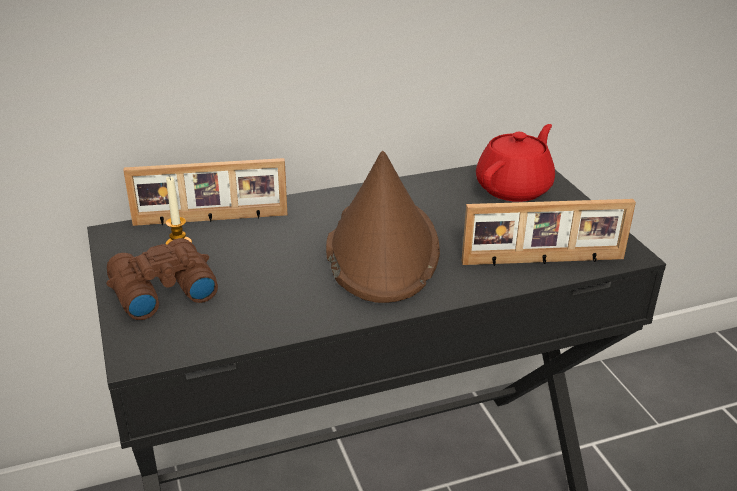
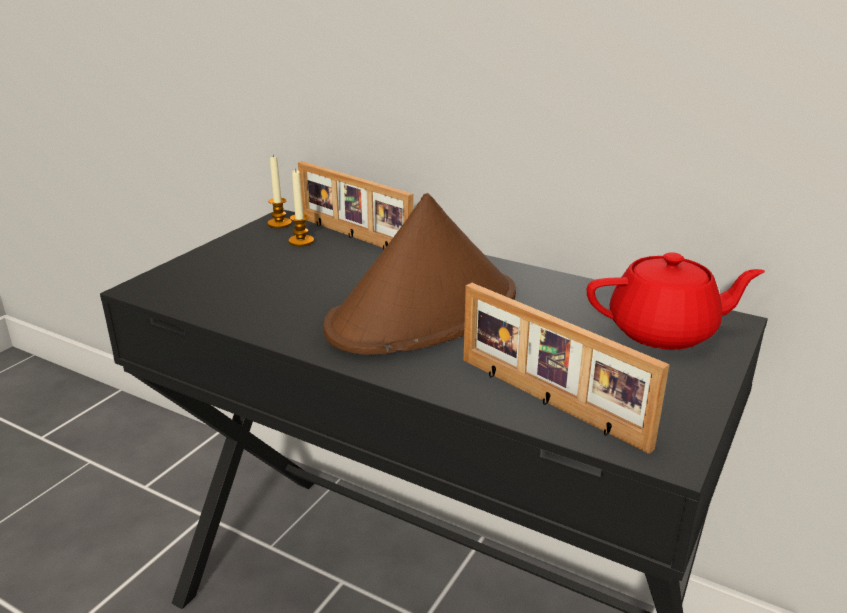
camera: 50 degrees right, 5 degrees down
brown binoculars [106,238,218,320] -> none
none -> candle [267,155,292,228]

